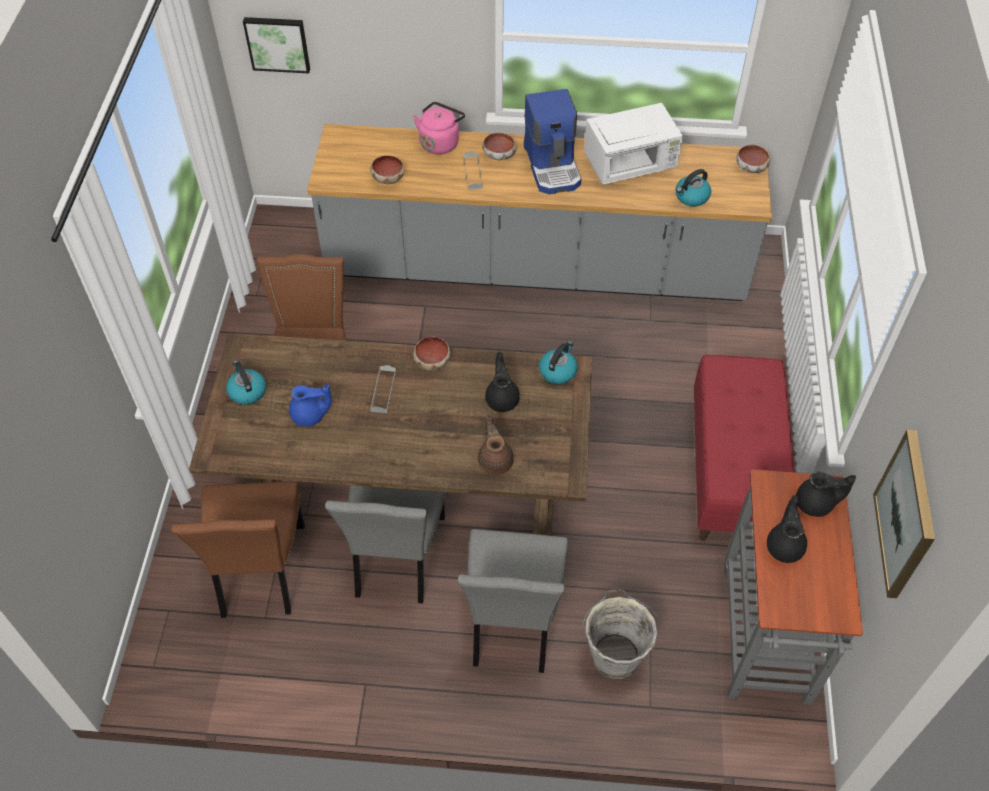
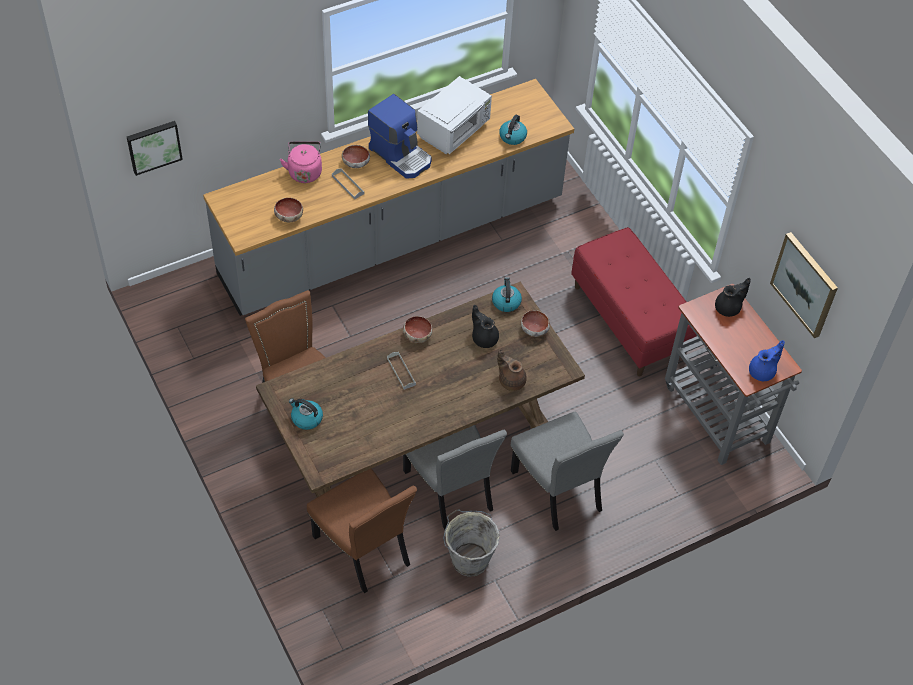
camera: 35 degrees left, 0 degrees up
blue teapot [289,385,332,427] -> blue teapot moved to [749,340,785,381]
grey bucket [582,589,658,679] -> grey bucket moved to [443,509,500,577]
bowl [736,145,770,173] -> bowl moved to [521,310,550,337]
black teapot [767,495,807,563] -> none

